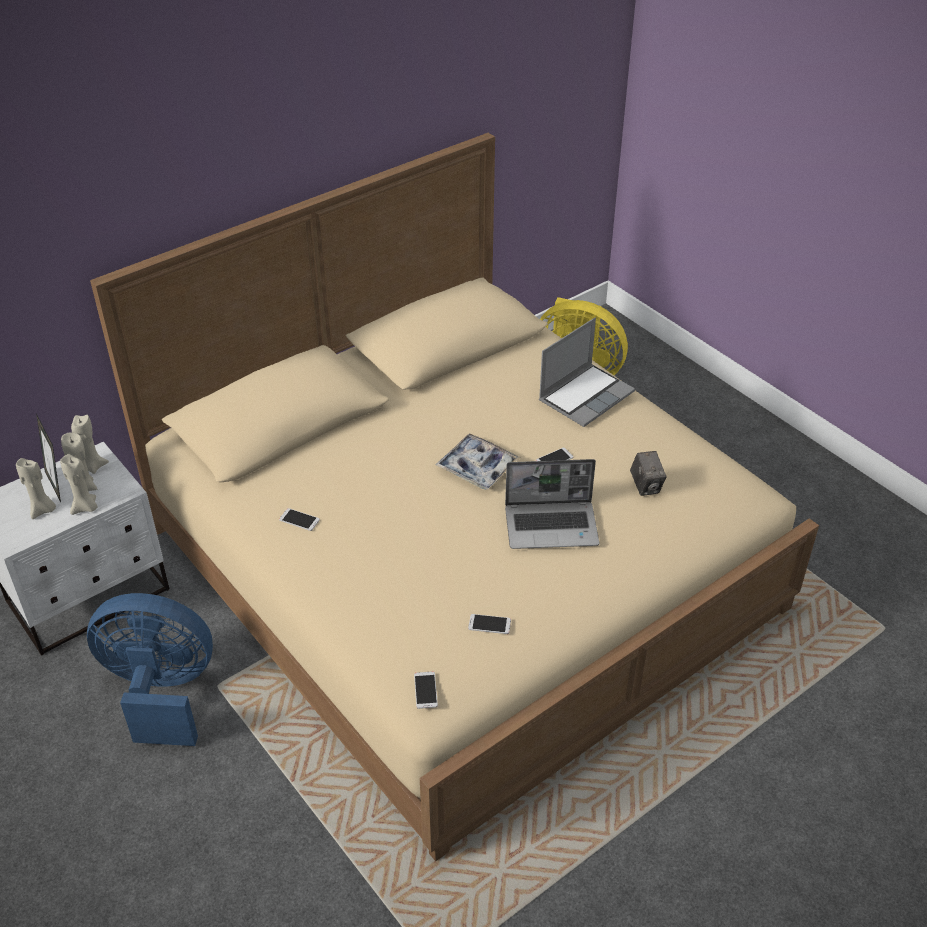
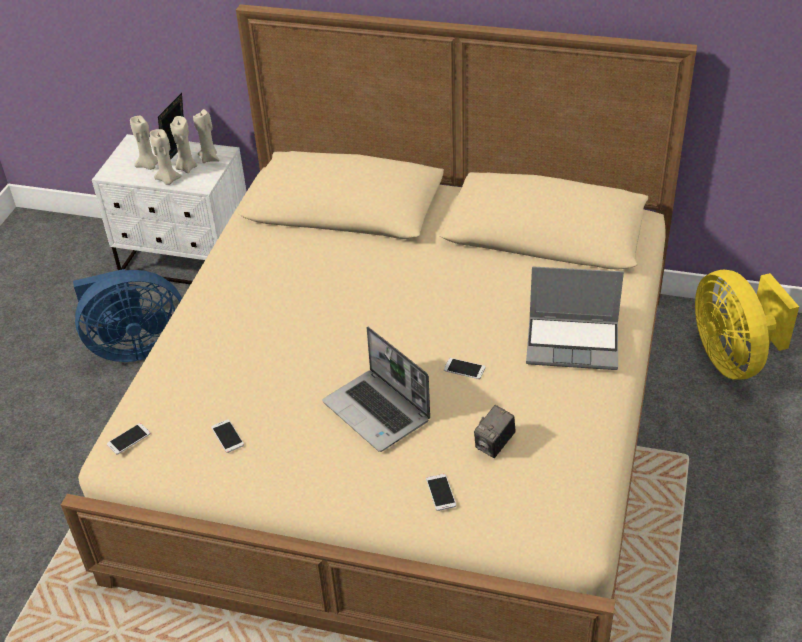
camera: 55 degrees right, 0 degrees up
blue fan [87,593,213,746] -> blue fan turned 105 degrees clockwise [73,269,182,362]
phone [279,508,320,531] -> phone moved to [426,474,456,511]
tray [436,434,520,490] -> none

